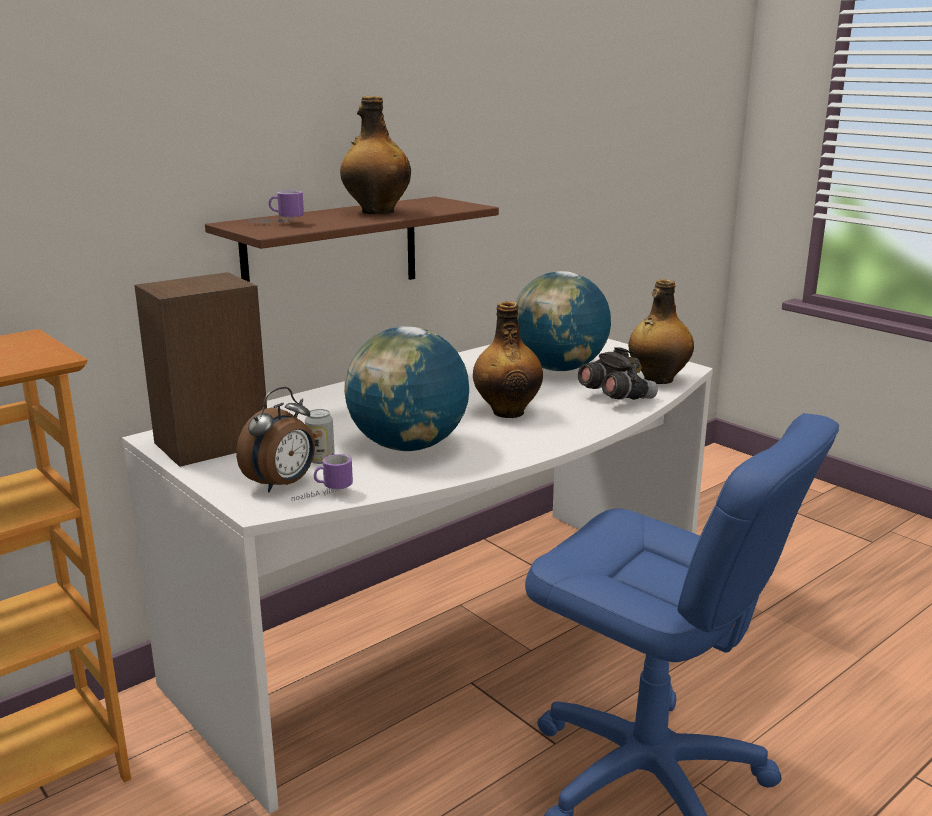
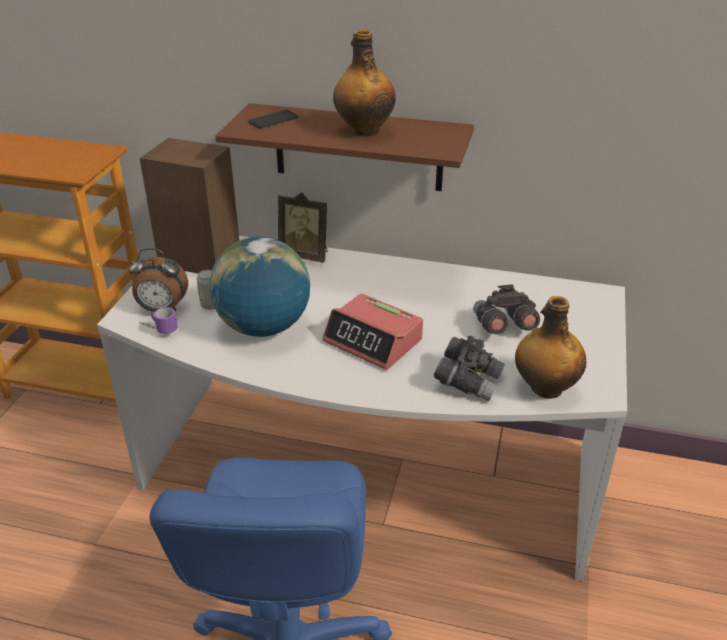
camera: 55 degrees right, 15 degrees up
mug [248,190,304,224] -> phone [248,110,298,129]
bottle [473,301,543,418] -> alarm clock [322,293,423,370]
globe [515,271,611,371] -> grey binoculars [473,284,540,334]
none -> picture frame [278,192,328,263]

